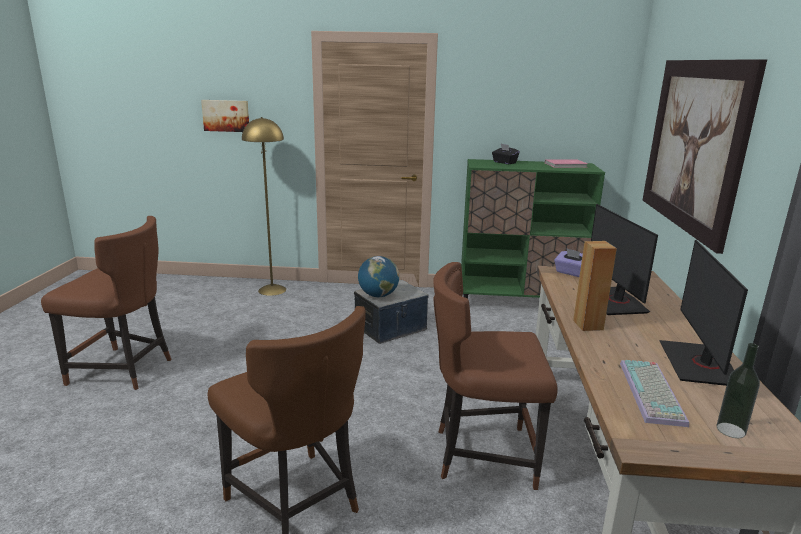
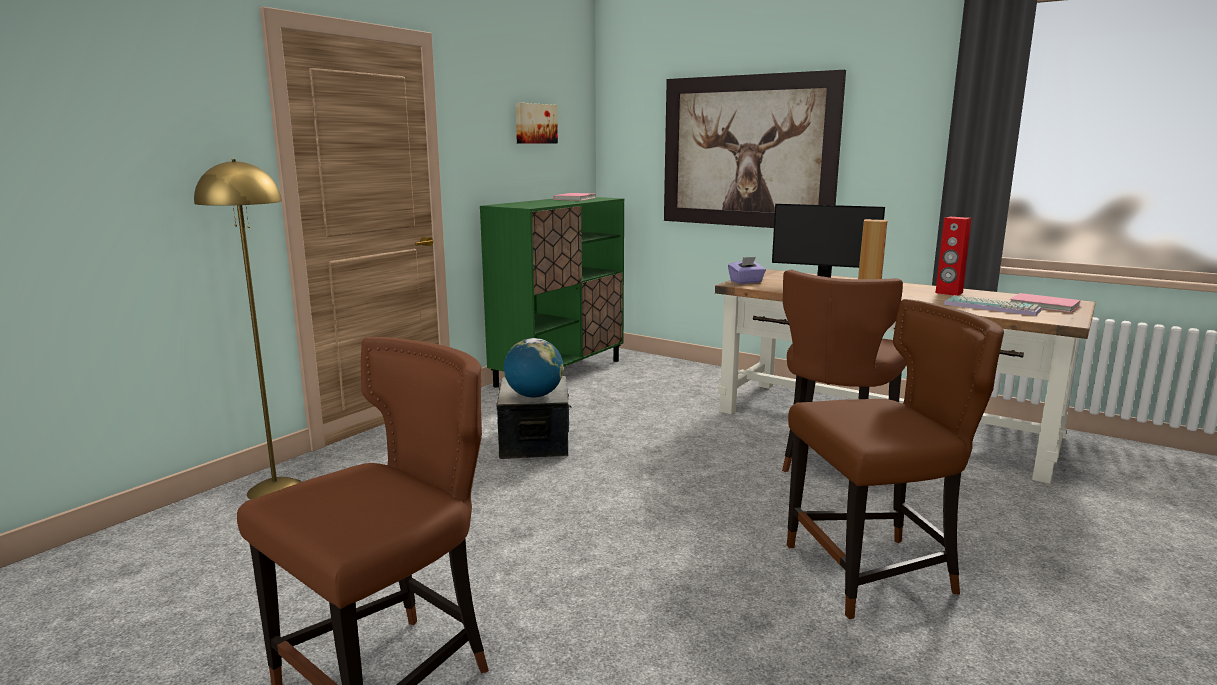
camera: 60 degrees left, 5 degrees down
picture [201,100,249,132] -> picture moved to [516,103,558,144]
black tissue box [492,144,520,164] -> none
monitor [659,240,748,386] -> red speaker [935,217,971,295]
bottle [716,343,760,438] -> pink book [1010,293,1080,313]

